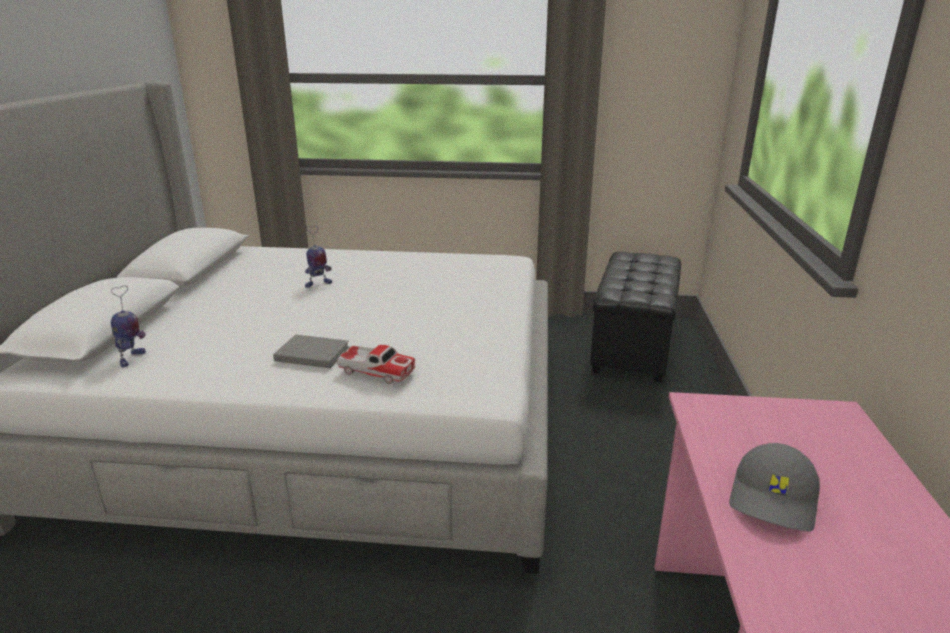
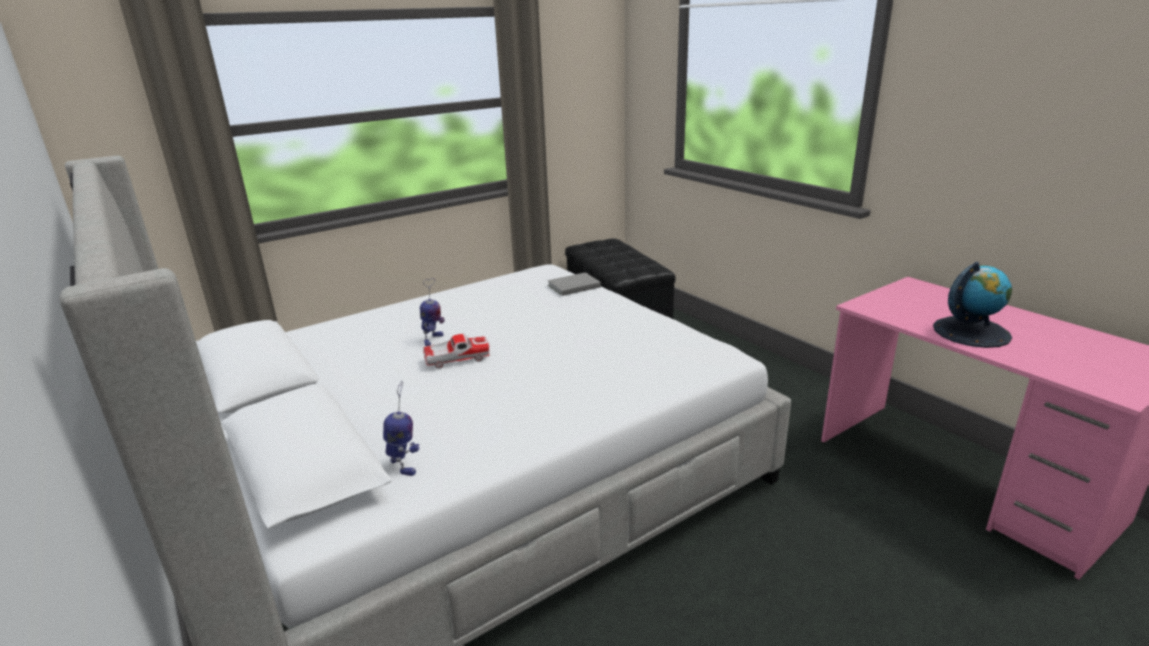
camera: 40 degrees left, 0 degrees up
grey book [273,334,349,368] -> grey book moved to [548,272,601,296]
toy car [337,345,416,384] -> toy car moved to [423,334,490,369]
grey cap [729,443,820,532] -> globe [933,262,1012,348]

